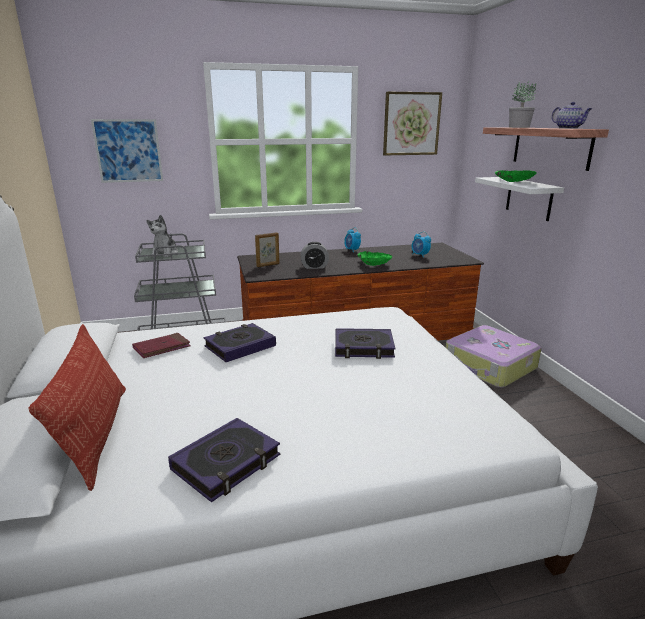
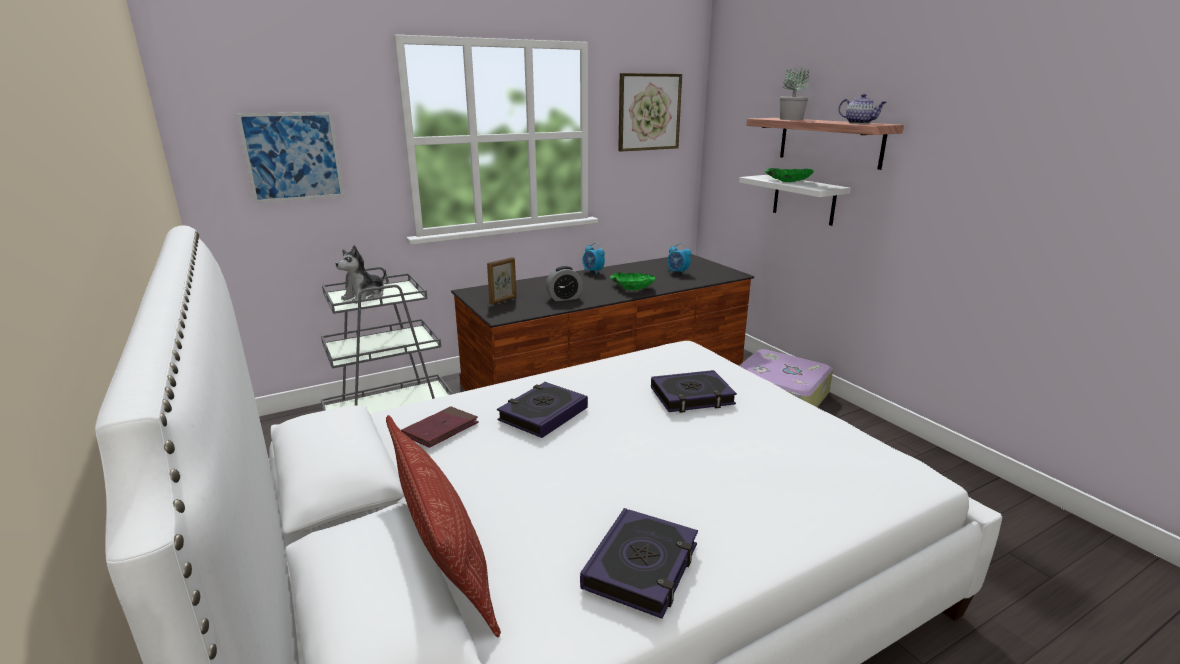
camera: 15 degrees left, 0 degrees up
plush toy [147,215,178,257] -> plush toy turned 45 degrees clockwise [336,245,386,304]

